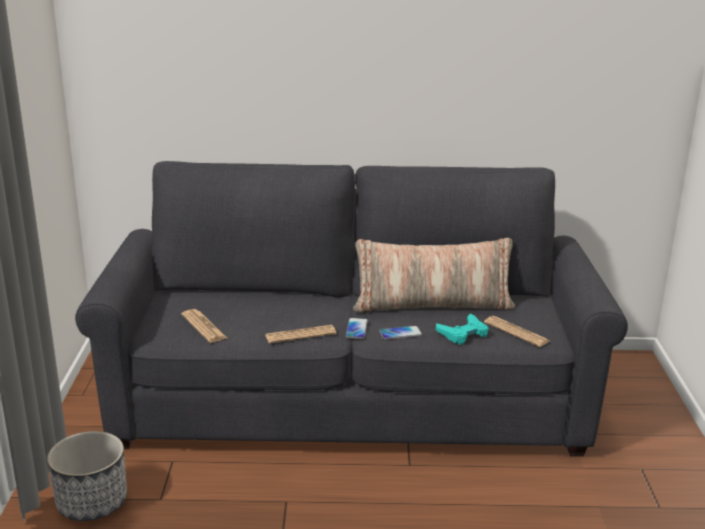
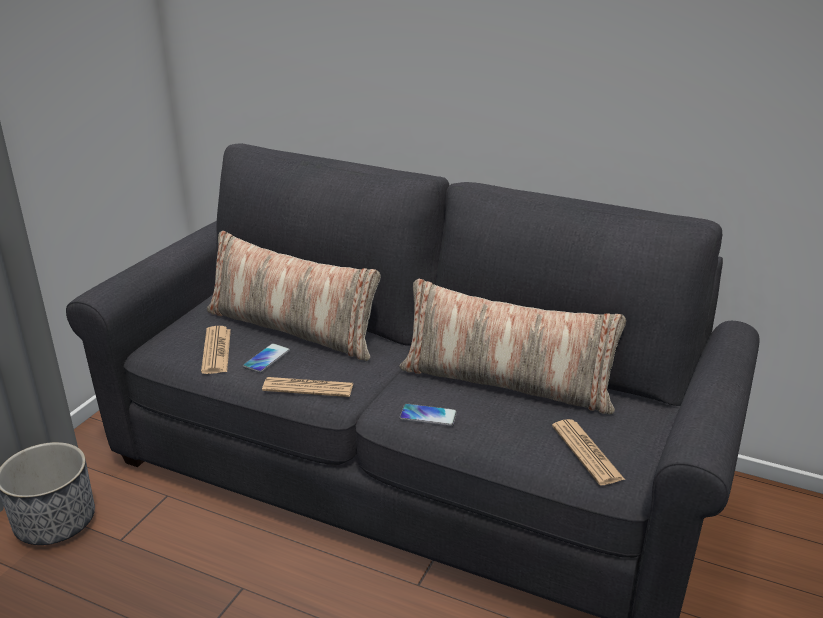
camera: 25 degrees right, 5 degrees up
phone [345,318,368,339] -> phone moved to [243,343,290,373]
turquoise game controller [436,313,489,345] -> none
none -> pillow [207,231,381,361]

